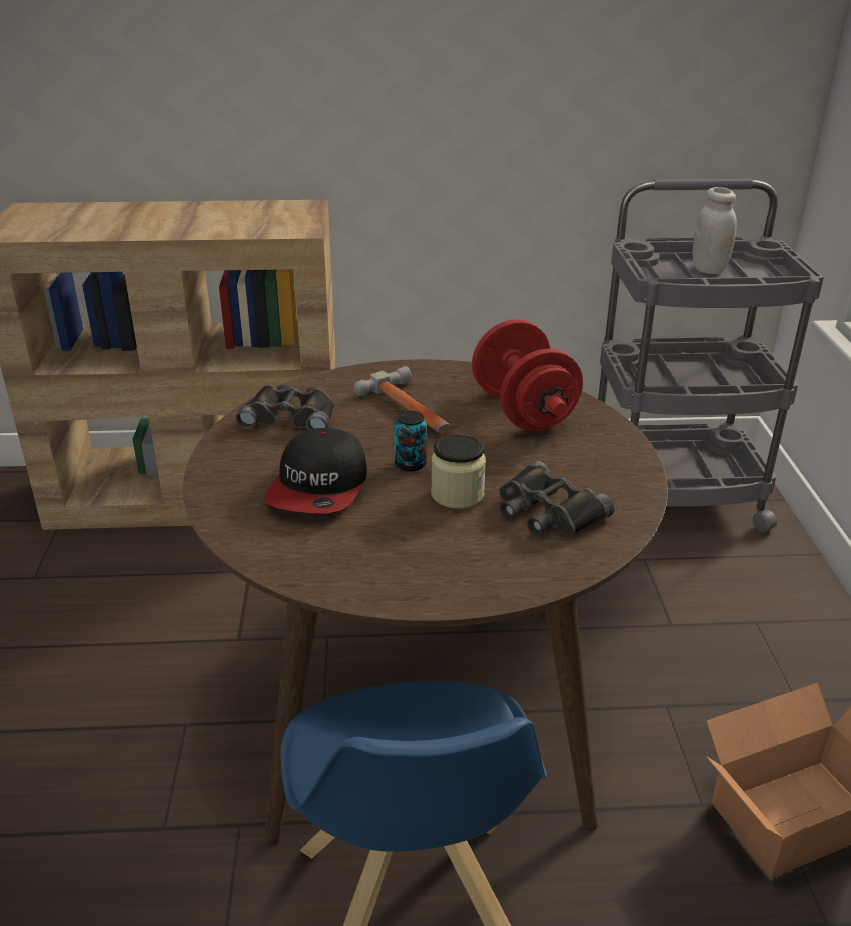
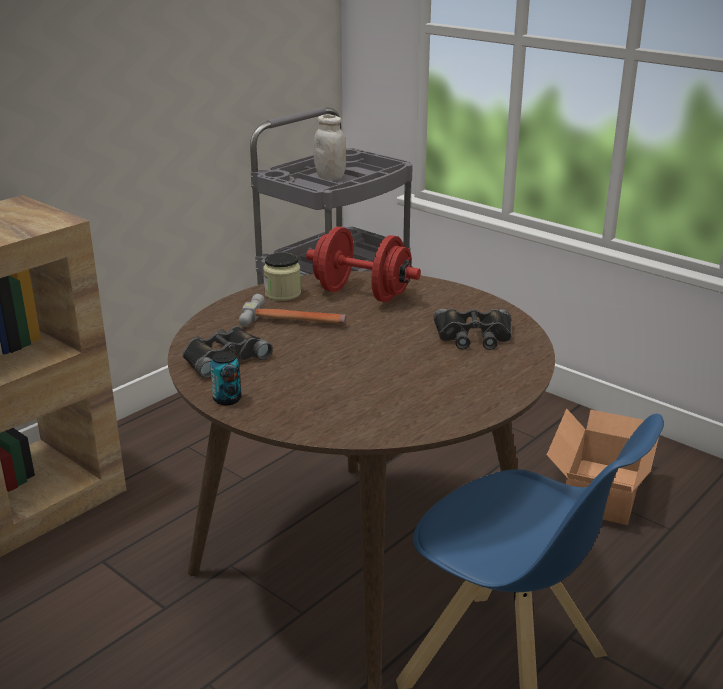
camera: 45 degrees left, 5 degrees down
cap [264,428,367,514] -> none
can [394,411,427,472] -> can moved to [210,351,242,405]
jar [431,435,486,509] -> jar moved to [263,252,301,301]

